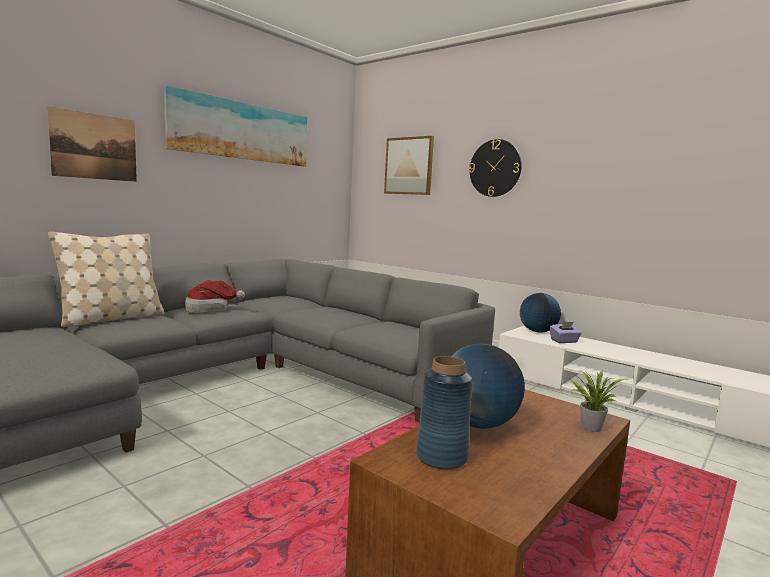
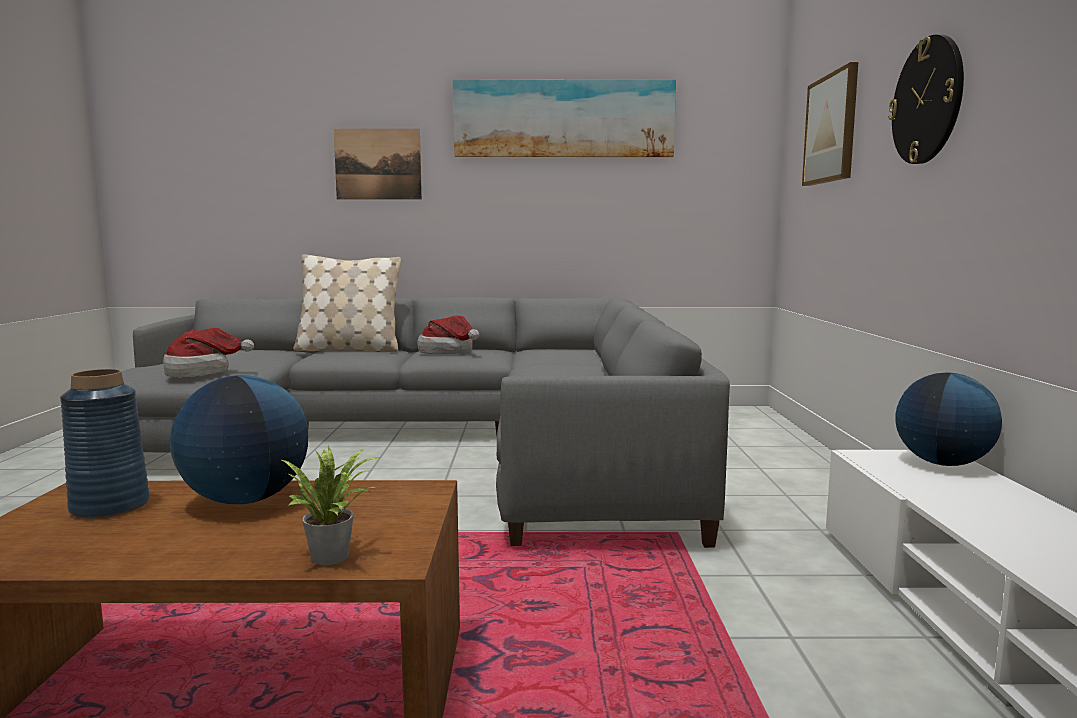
camera: 50 degrees right, 0 degrees up
purple tissue box [550,322,582,343] -> none
none -> hat [163,328,254,377]

